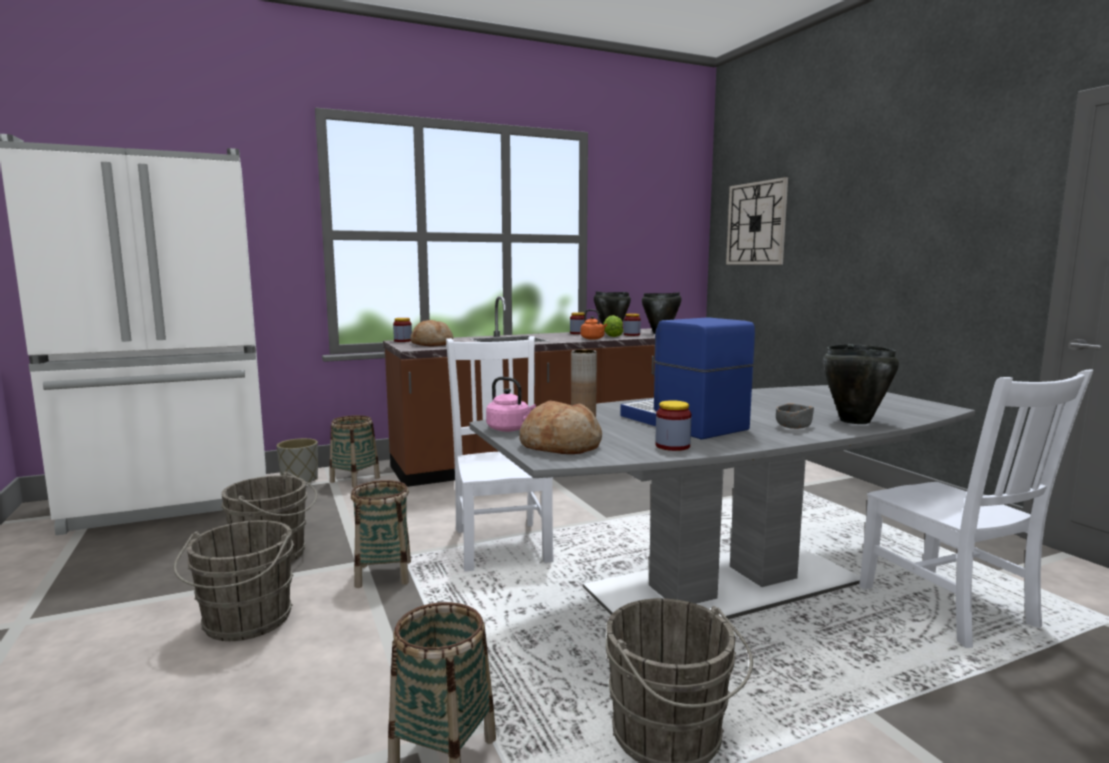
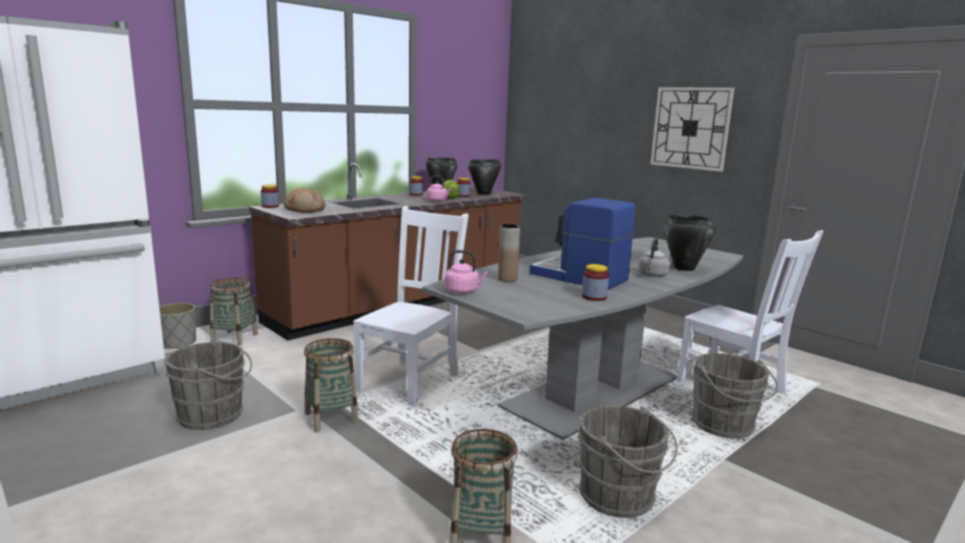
camera: 20 degrees left, 5 degrees up
grey bucket [173,520,294,641] -> grey bucket moved to [692,353,778,439]
white chair [446,336,554,572] -> white chair turned 60 degrees clockwise [353,206,469,406]
bread [519,400,602,454] -> none
orange kettle [581,309,607,340] -> pink kettle [427,175,451,202]
wall clock [726,177,788,264] -> wall clock moved to [650,87,734,172]
grey bowl [776,403,814,429] -> grey kettle [638,238,670,277]

